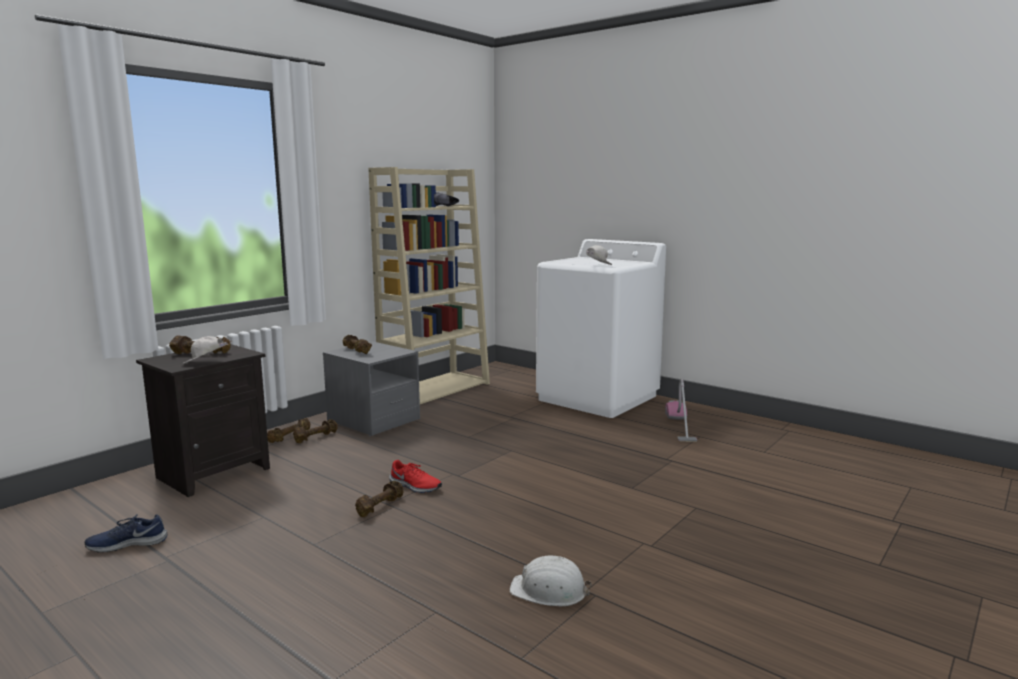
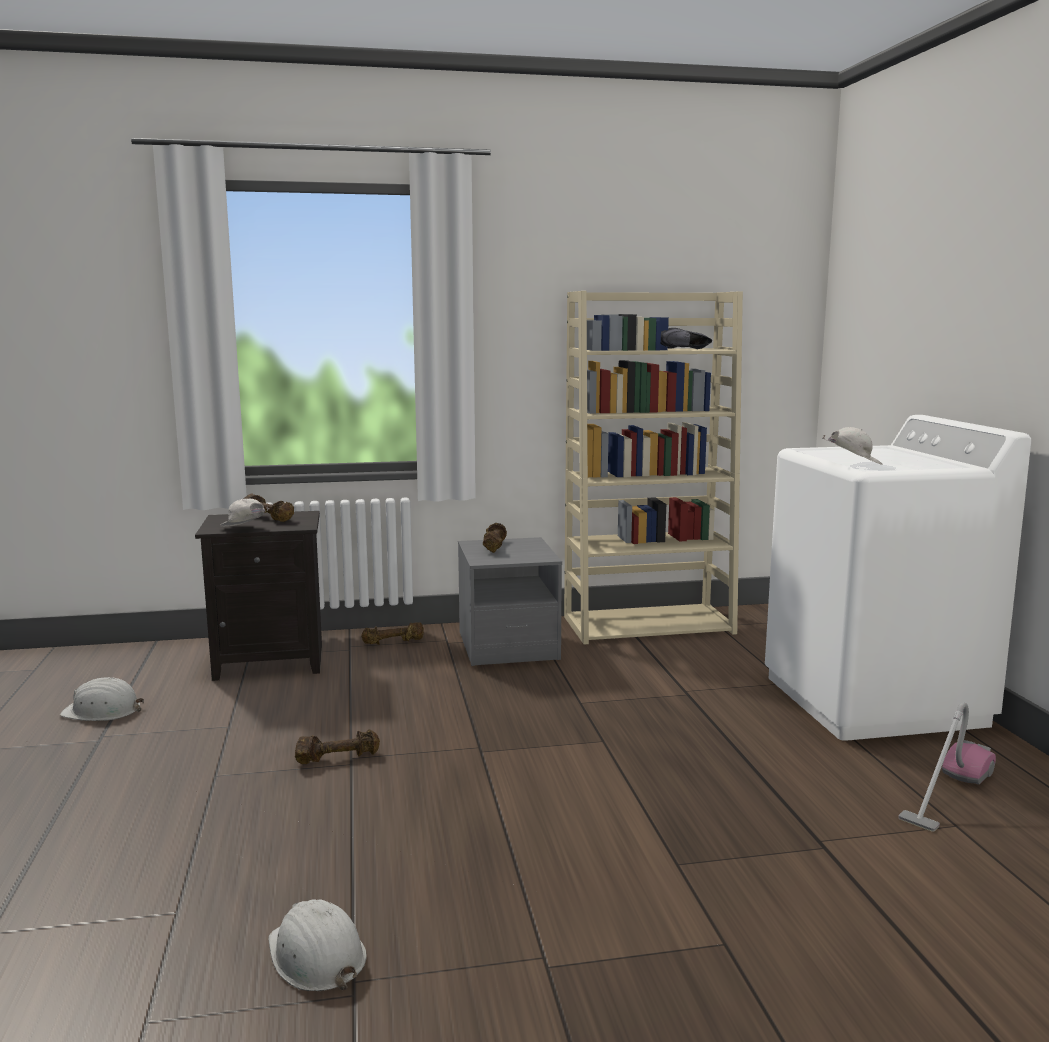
camera: 40 degrees right, 0 degrees up
blue shoe [85,514,167,553] -> white hard hat [60,677,144,721]
brown dumbbell [293,419,337,443] -> none
red shoe [389,460,442,493] -> none

